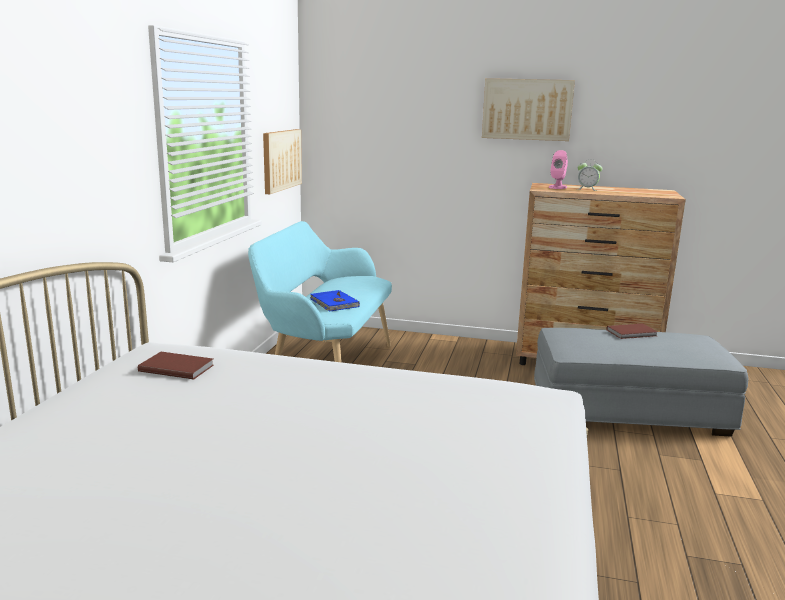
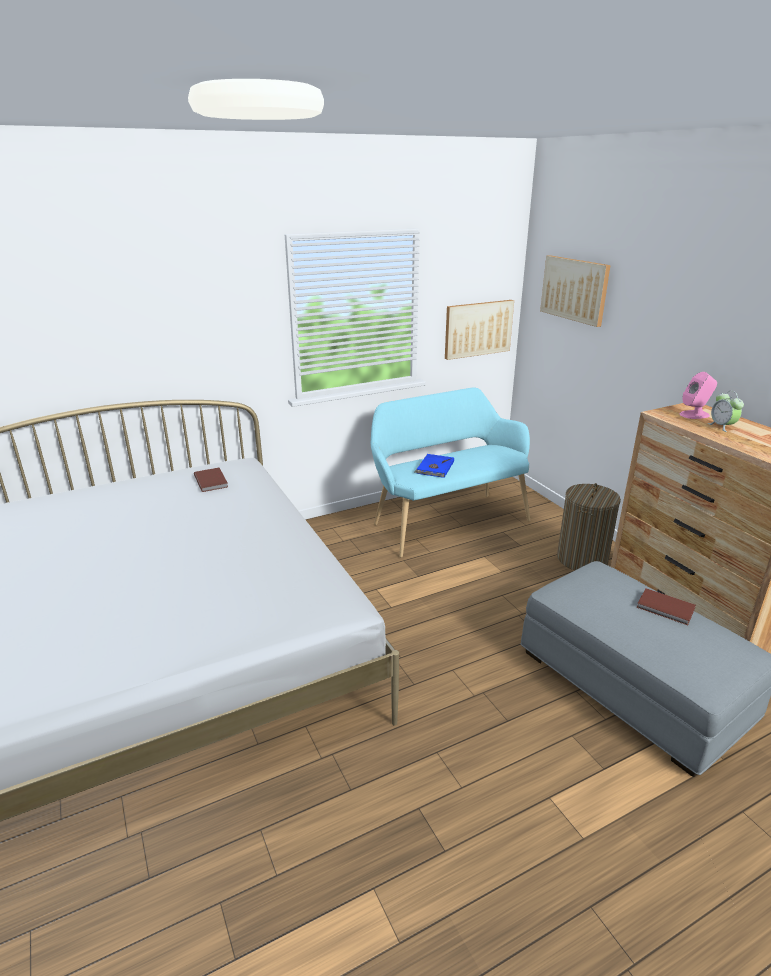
camera: 50 degrees right, 10 degrees up
picture [482,78,575,141] -> picture moved to [540,255,611,327]
none -> laundry basket [557,483,621,570]

